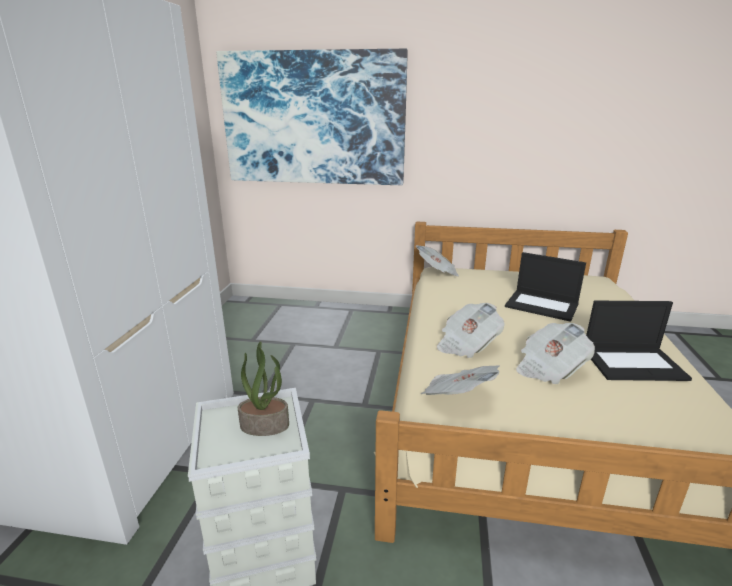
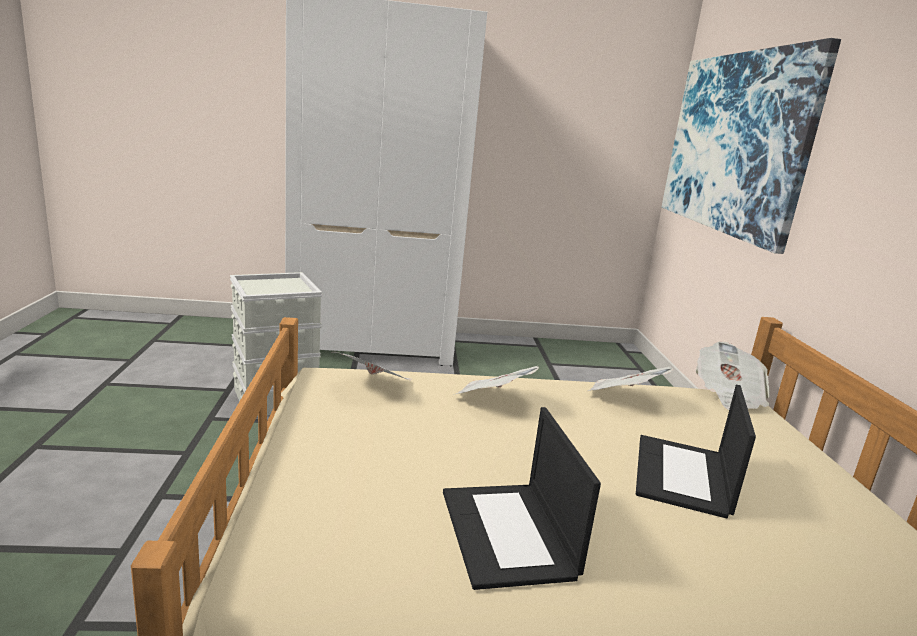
camera: 75 degrees right, 5 degrees down
potted plant [238,341,289,436] -> none
newspaper [516,323,595,384] -> newspaper moved to [588,366,673,391]

